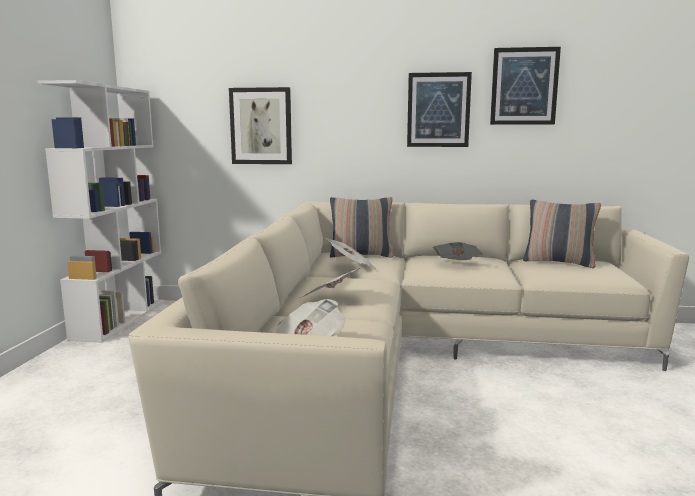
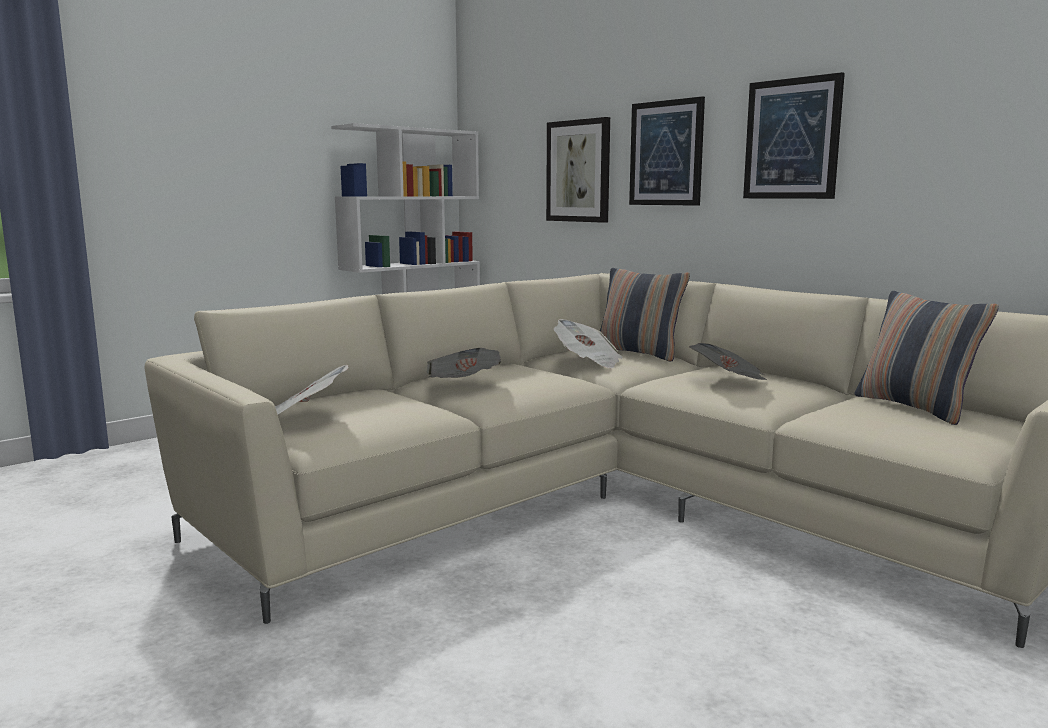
camera: 40 degrees right, 0 degrees up
picture [490,47,561,125] -> picture moved to [629,96,705,206]

